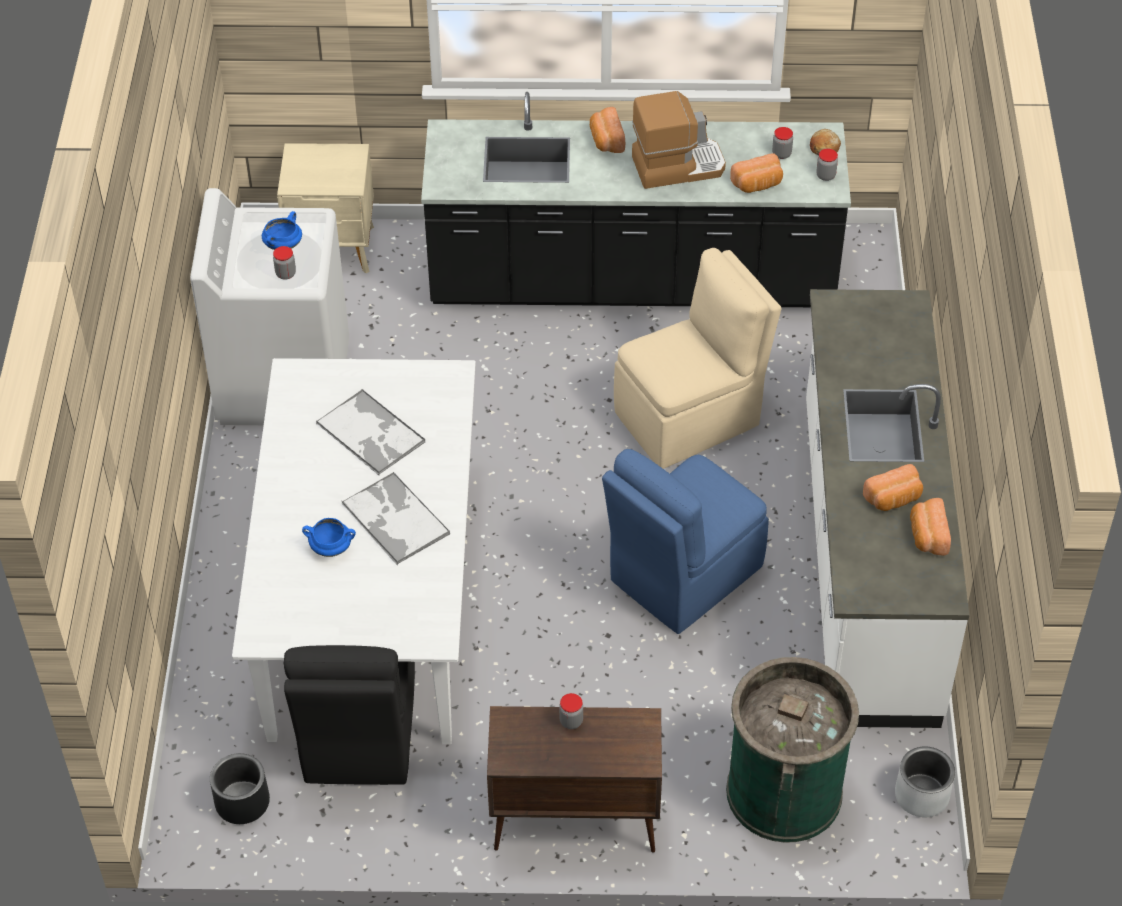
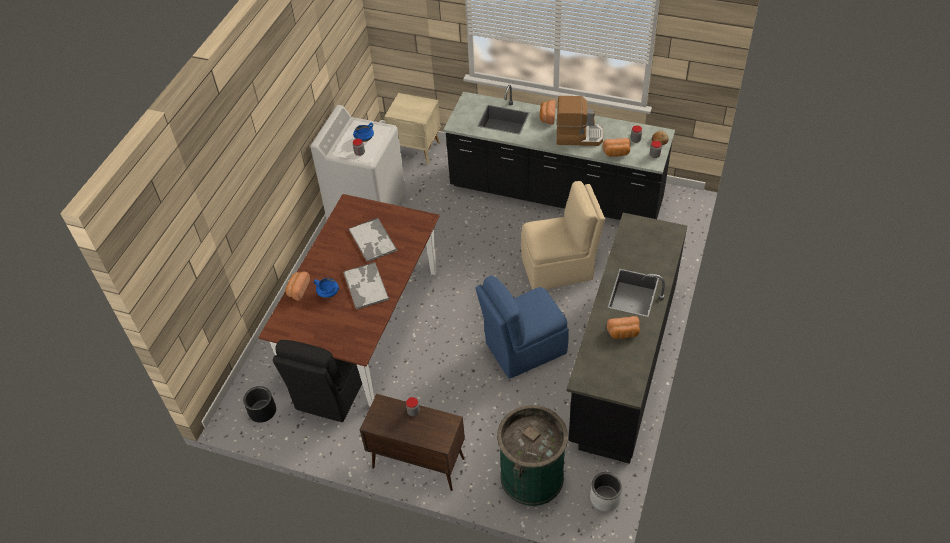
camera: 20 degrees right, 0 degrees up
white dining table [232,358,476,744] -> brown dining table [259,194,440,407]
white counter [806,289,969,728] -> black counter [566,213,687,464]
bread [910,498,951,556] -> bread moved to [285,272,310,301]

